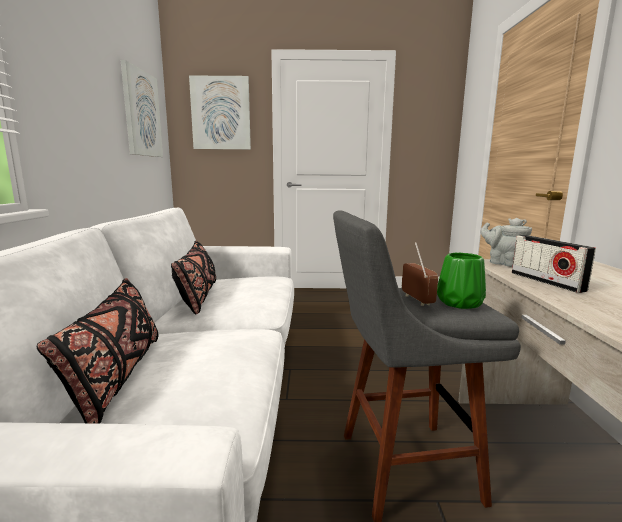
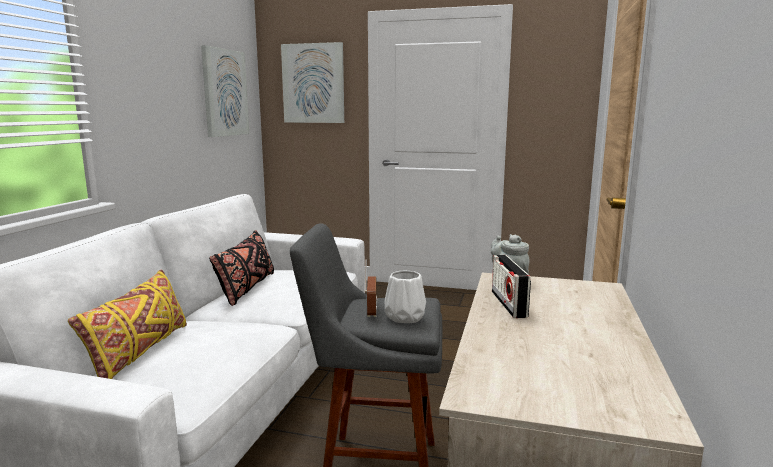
camera: 15 degrees right, 0 degrees up
black pillow [37,278,159,424] -> yellow pillow [68,269,187,379]
green vase [437,253,486,309] -> white vase [385,270,426,323]

